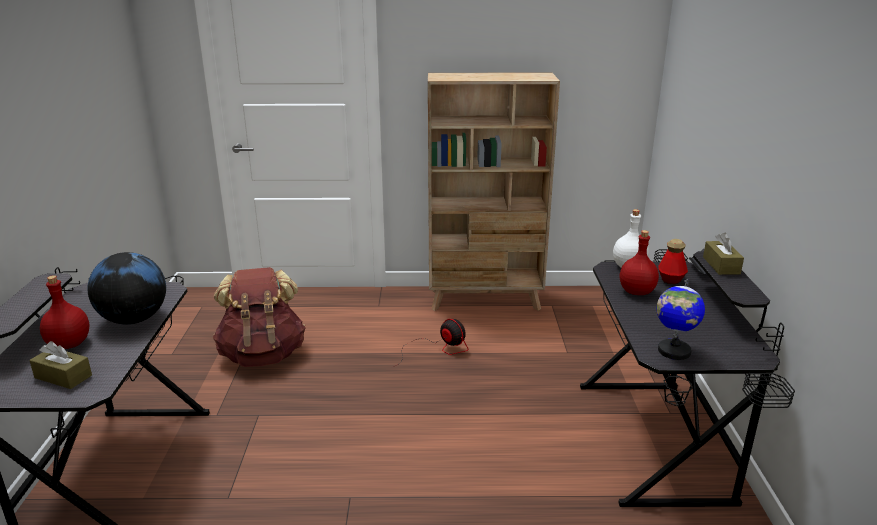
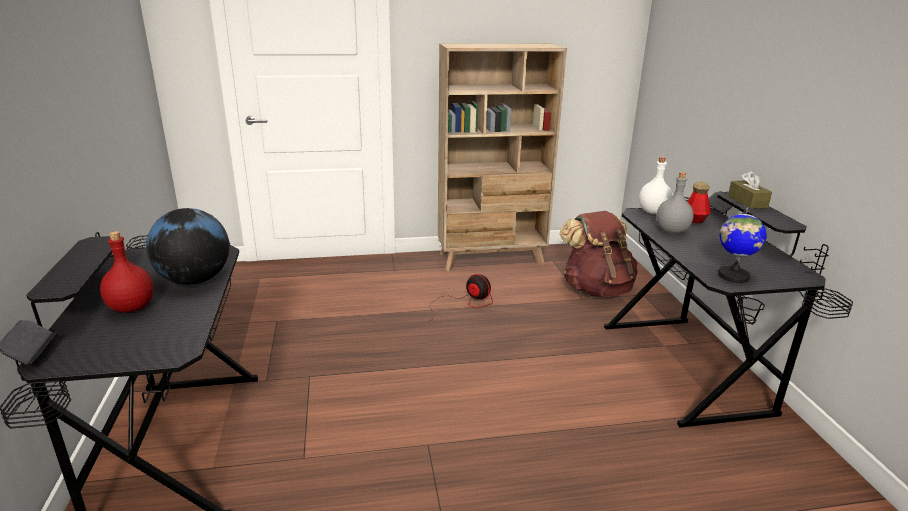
camera: 10 degrees left, 0 degrees up
brown tissue box [29,341,92,389] -> none
brown backpack [213,267,306,367] -> brown backpack moved to [560,211,638,297]
red bottle [620,230,659,295] -> grey bottle [656,172,694,233]

